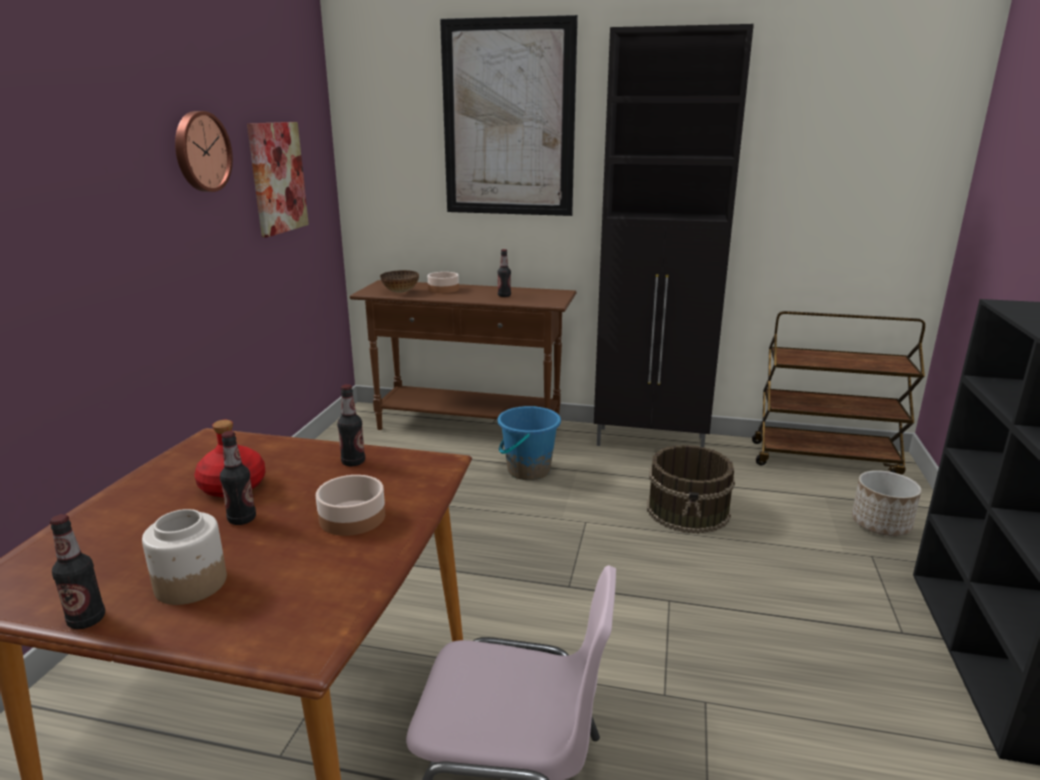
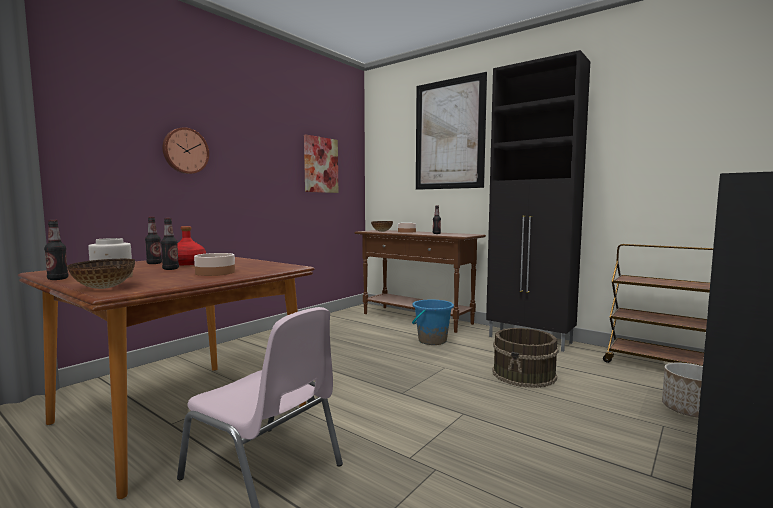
camera: 25 degrees right, 15 degrees down
wall clock [175,111,233,192] -> wall clock moved to [163,127,209,174]
bottle [337,384,365,466] -> bottle moved to [145,217,162,264]
none -> bowl [67,259,135,289]

